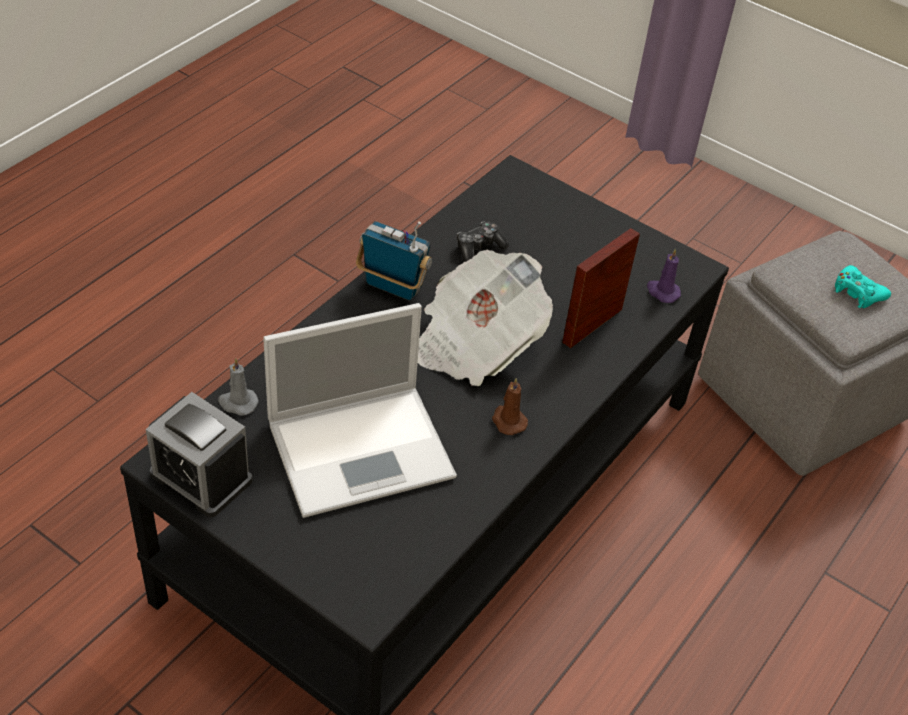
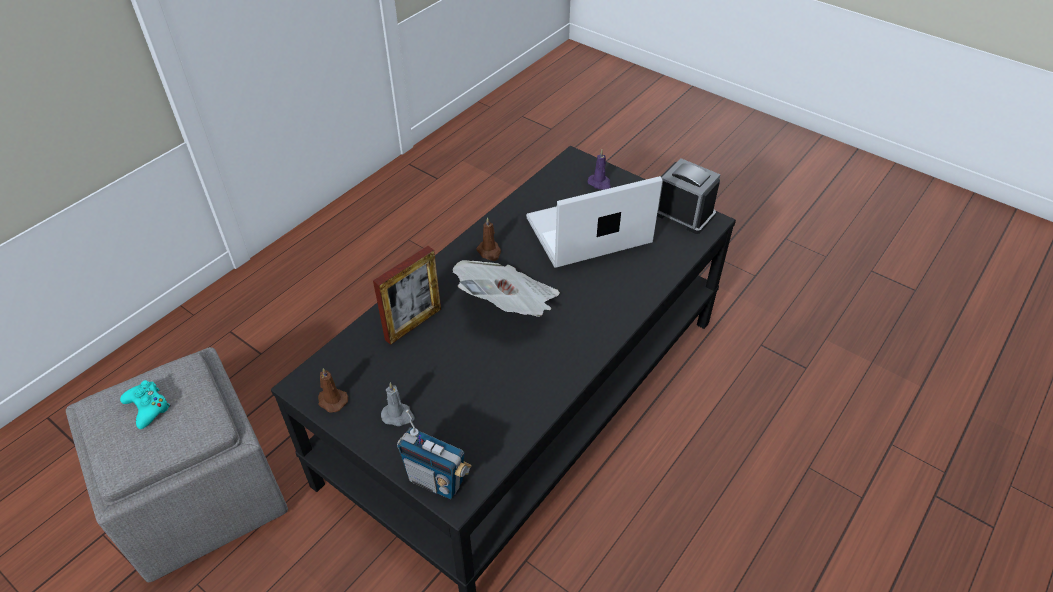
camera: 175 degrees left, 0 degrees up
grey candle [218,358,259,416] -> grey candle moved to [381,382,414,426]
radio [356,221,432,301] -> radio moved to [397,410,472,499]
game controller [457,221,509,262] -> none
purple candle [647,248,681,303] -> purple candle moved to [588,150,611,190]
none -> brown candle [318,368,348,413]

